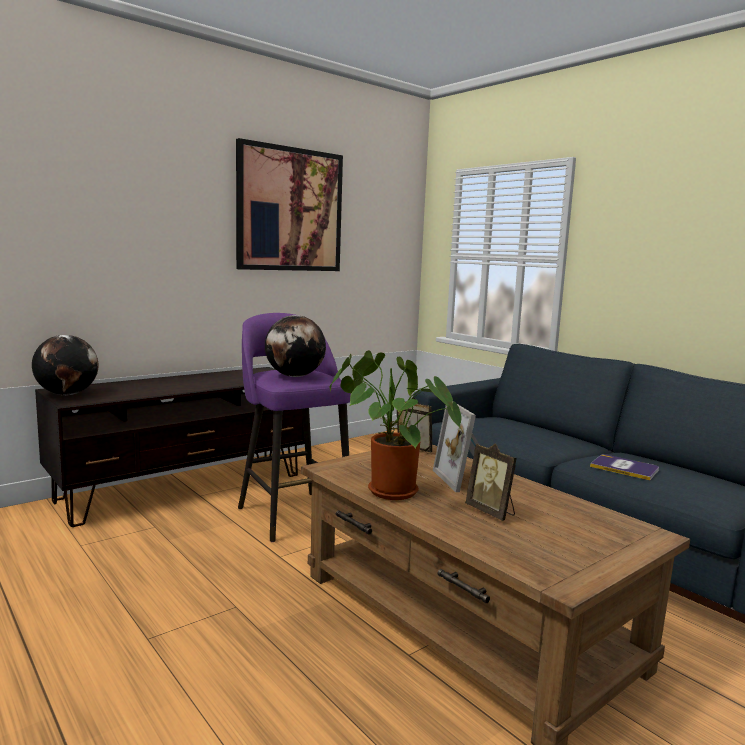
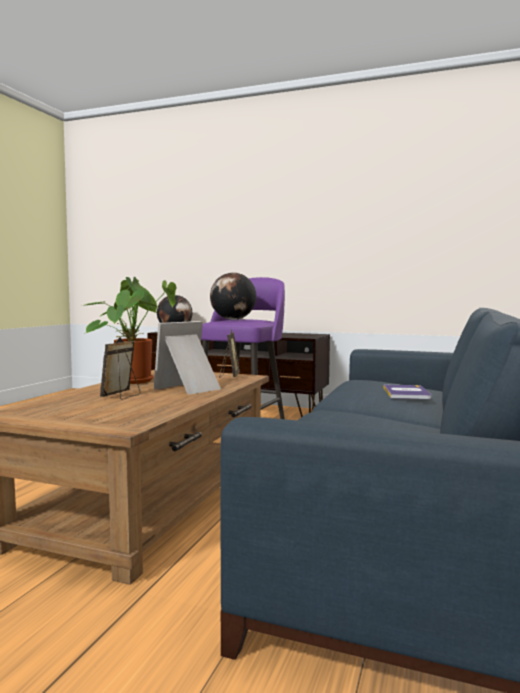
camera: 60 degrees right, 5 degrees down
picture [236,138,343,271] -> none
book [590,454,659,480] -> book moved to [383,384,432,399]

